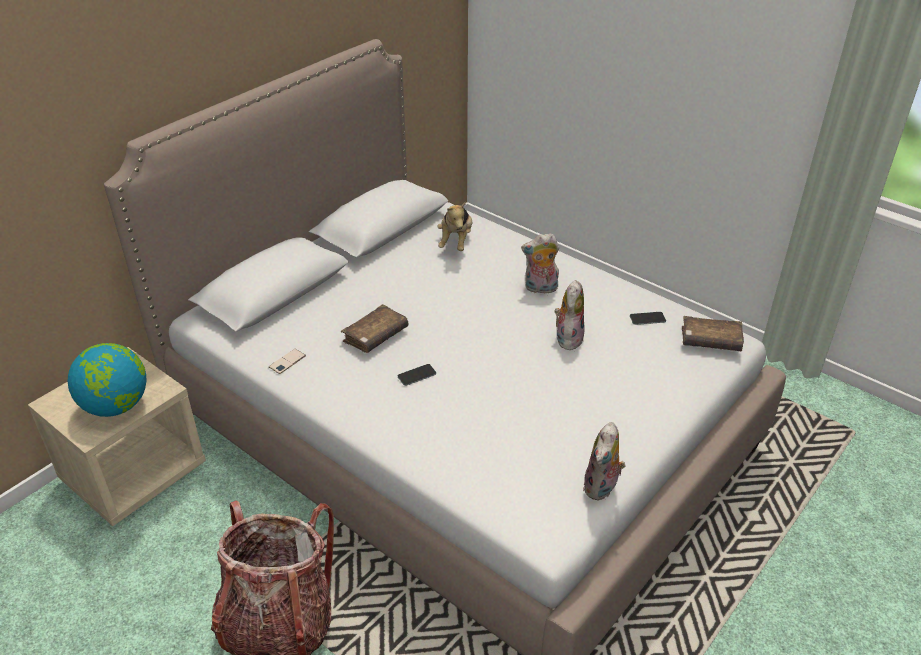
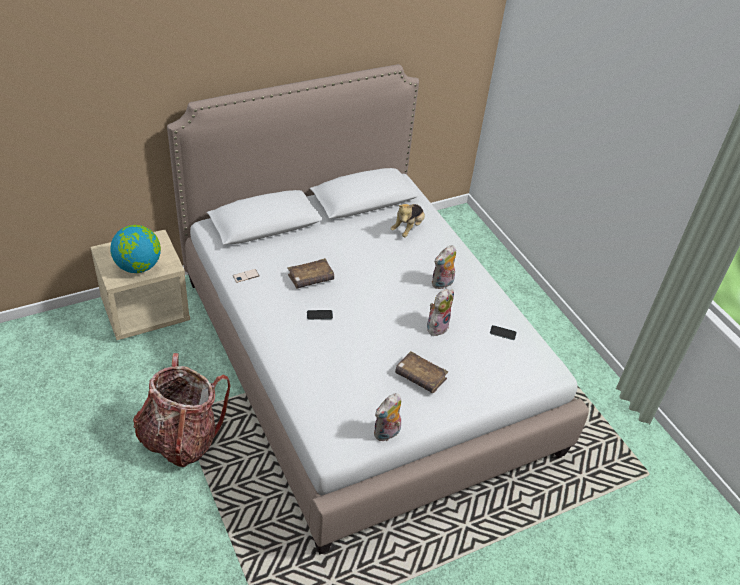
camera: 20 degrees right, 5 degrees up
plush toy [521,233,559,293] -> plush toy turned 60 degrees counterclockwise [432,245,456,289]
brown book [682,316,744,352] -> brown book moved to [395,351,448,393]

